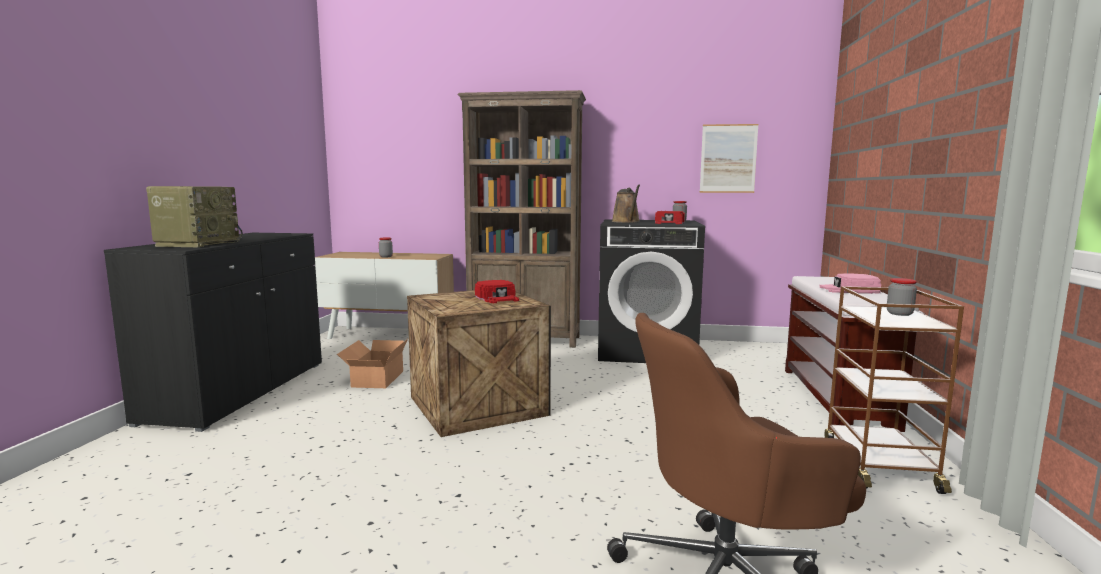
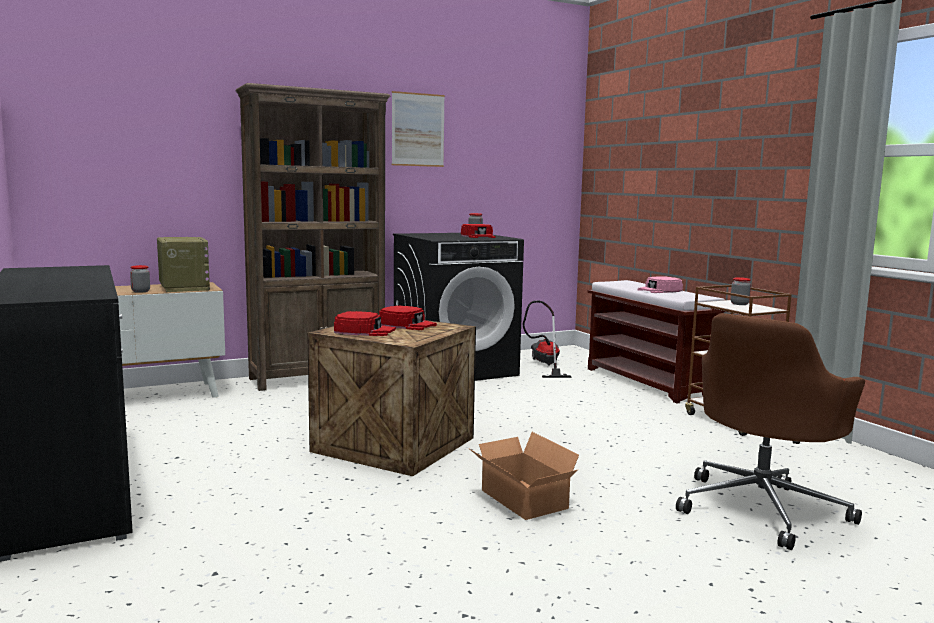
camera: 35 degrees left, 0 degrees up
radio [146,186,243,247] -> radio moved to [157,237,210,292]
cardboard box [337,339,408,388] -> cardboard box moved to [470,432,579,520]
brown watering can [612,185,640,223] -> none
picture [700,124,759,193] -> picture moved to [392,91,445,167]
none -> red cap [334,311,396,336]
none -> vacuum cleaner [522,300,572,378]

